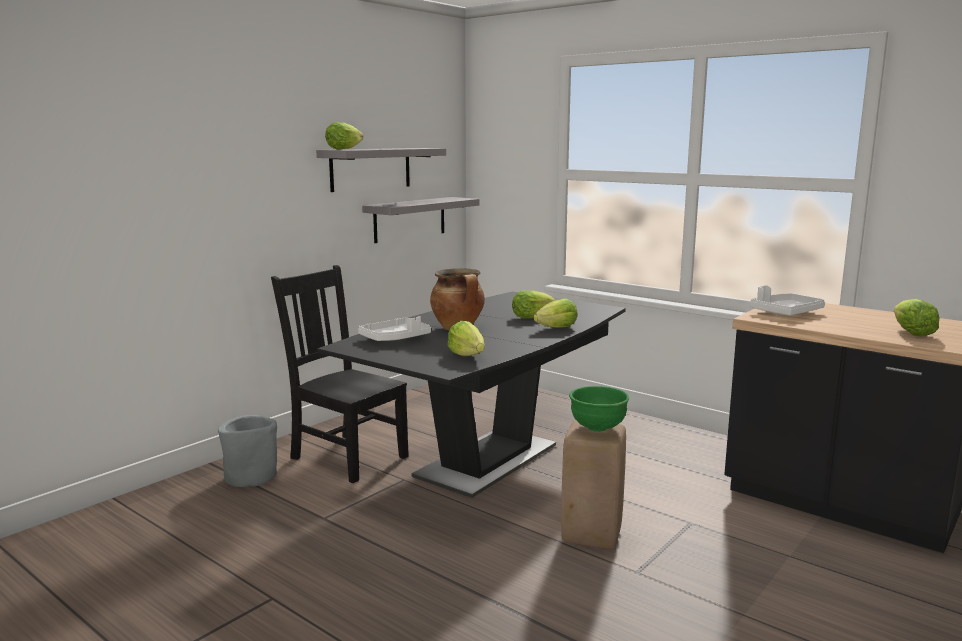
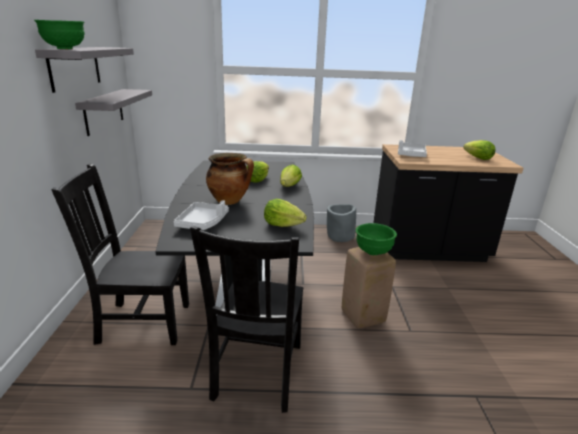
camera: 40 degrees left, 10 degrees up
grey planter [218,415,277,487] -> grey planter moved to [327,204,356,242]
lettuce [325,122,363,150] -> green bowl [34,20,84,49]
none -> black chair [190,226,303,413]

